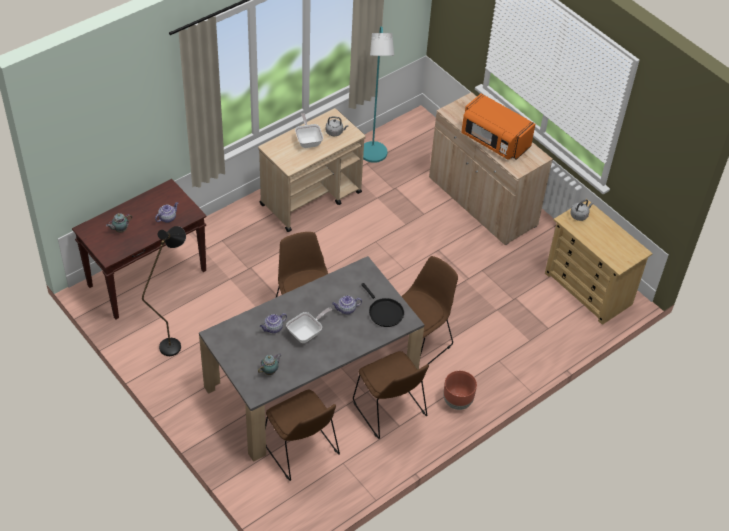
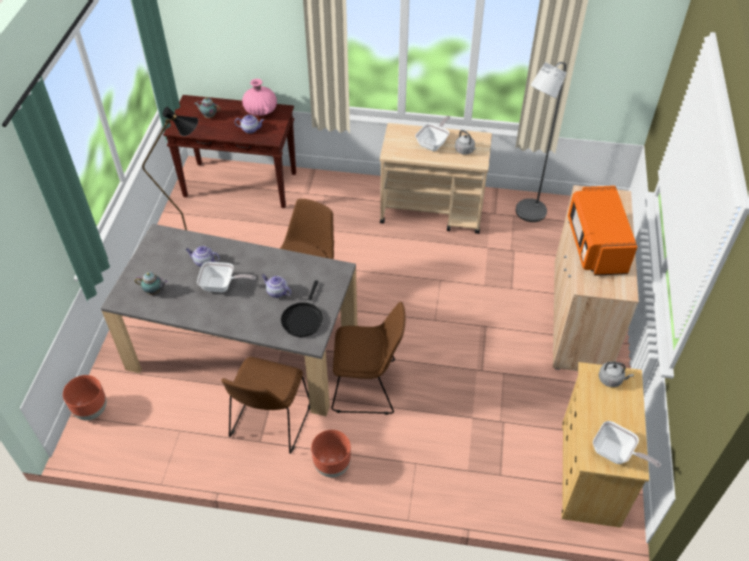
camera: 50 degrees right, 0 degrees up
brown chair [265,390,340,481] -> none
turquoise floor lamp [363,26,394,163] -> grey floor lamp [516,62,567,222]
none -> brown planter [63,375,106,420]
none -> pink vase [242,79,277,116]
none -> frying pan [593,421,661,468]

